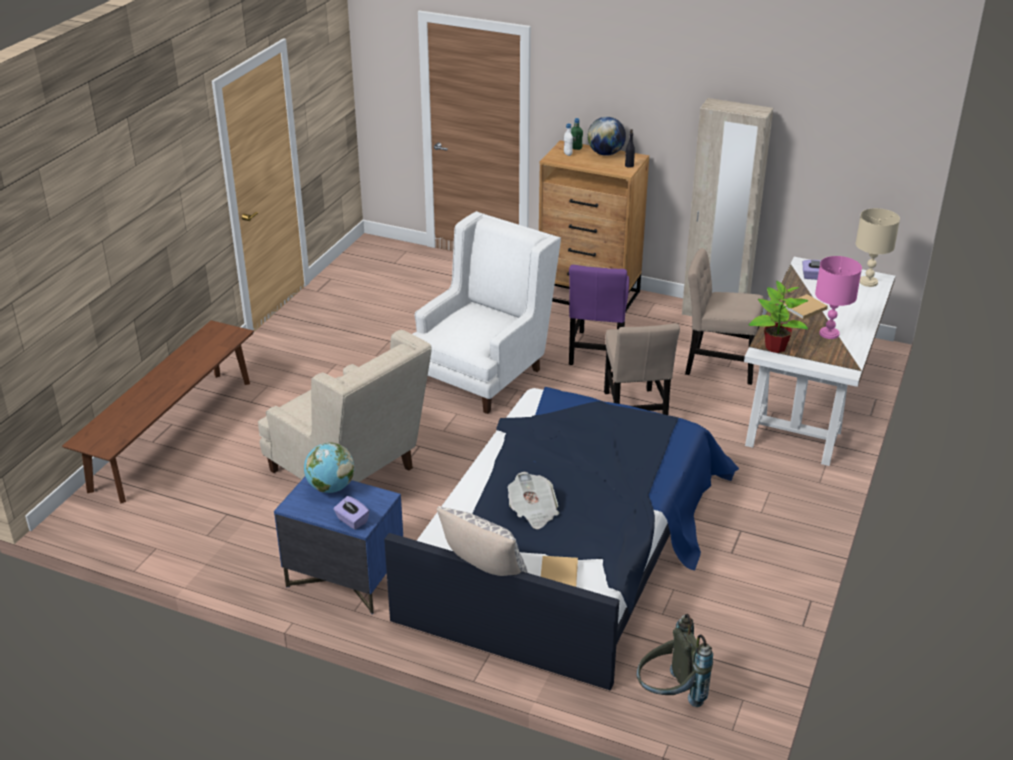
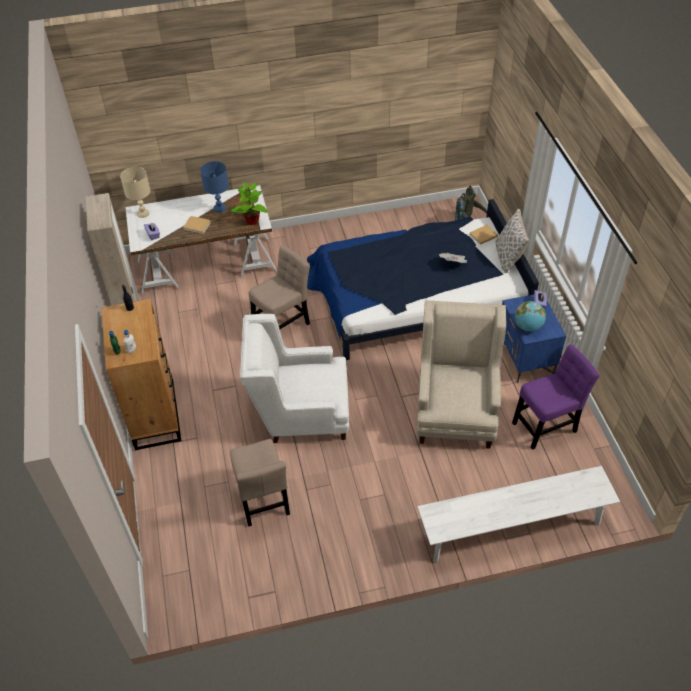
camera: 125 degrees left, 15 degrees up
brown bench [62,320,254,503] -> white bench [417,466,620,563]
purple chair [569,265,629,365] -> purple chair moved to [512,344,600,450]
globe [587,117,626,156] -> none
beige chair [685,248,764,385] -> beige chair moved to [230,439,290,526]
pink table lamp [815,256,862,339] -> blue table lamp [200,161,229,212]

